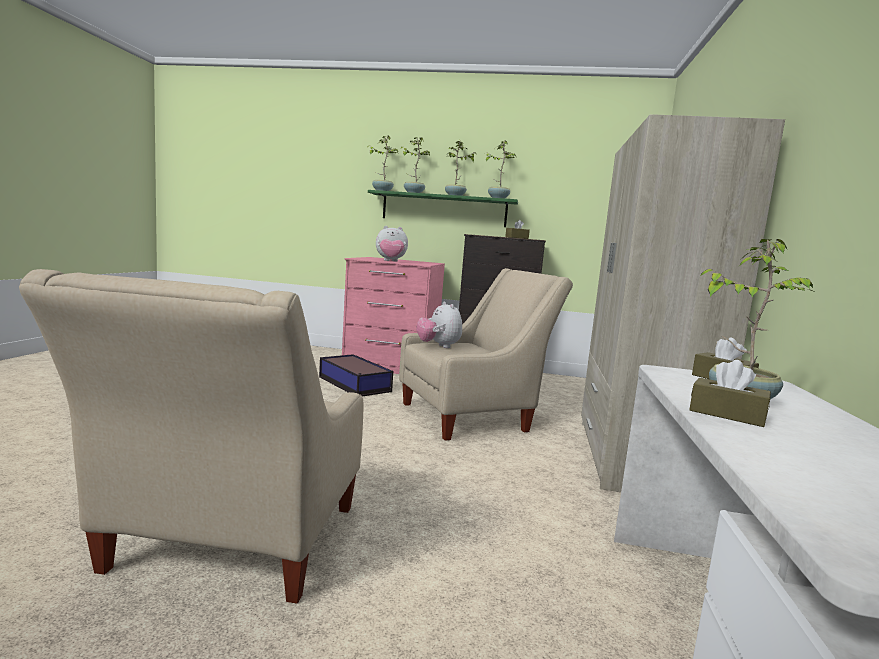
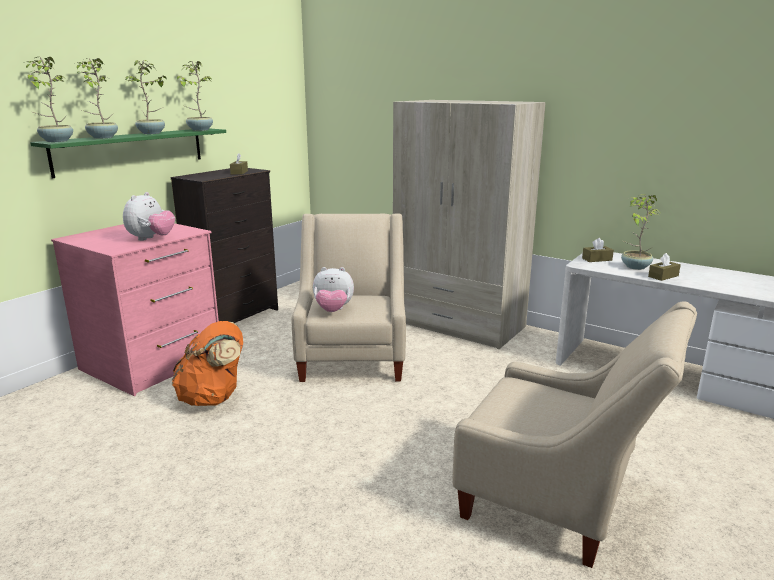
camera: 65 degrees left, 10 degrees up
storage box [319,354,393,397] -> orange backpack [172,321,243,406]

